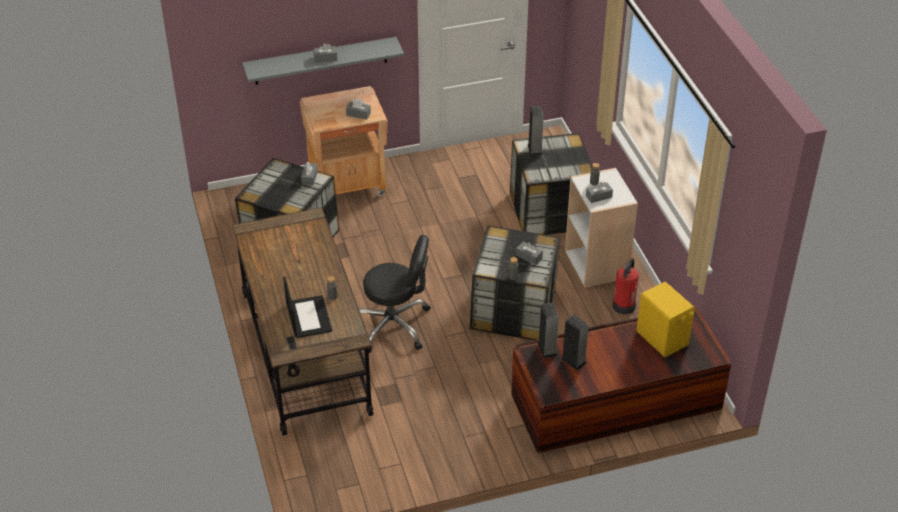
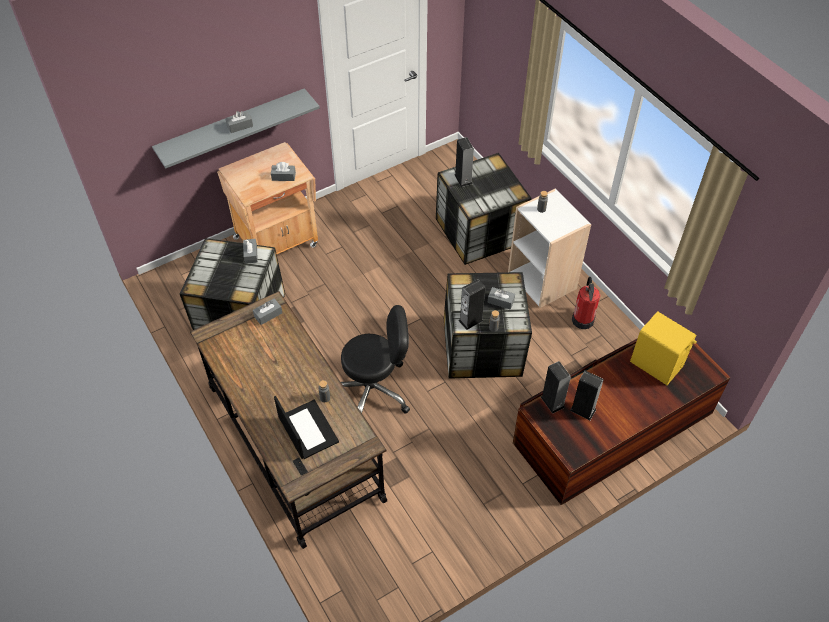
camera: 15 degrees left, 10 degrees up
grey tissue box [586,182,613,203] -> grey tissue box moved to [253,298,282,325]
none -> speaker [458,279,485,330]

